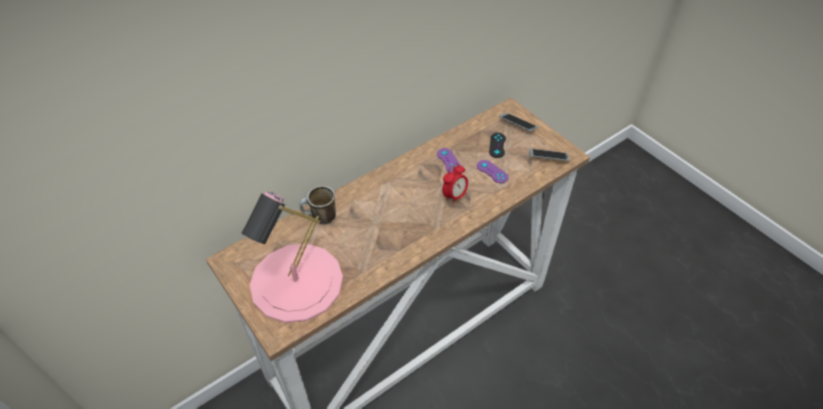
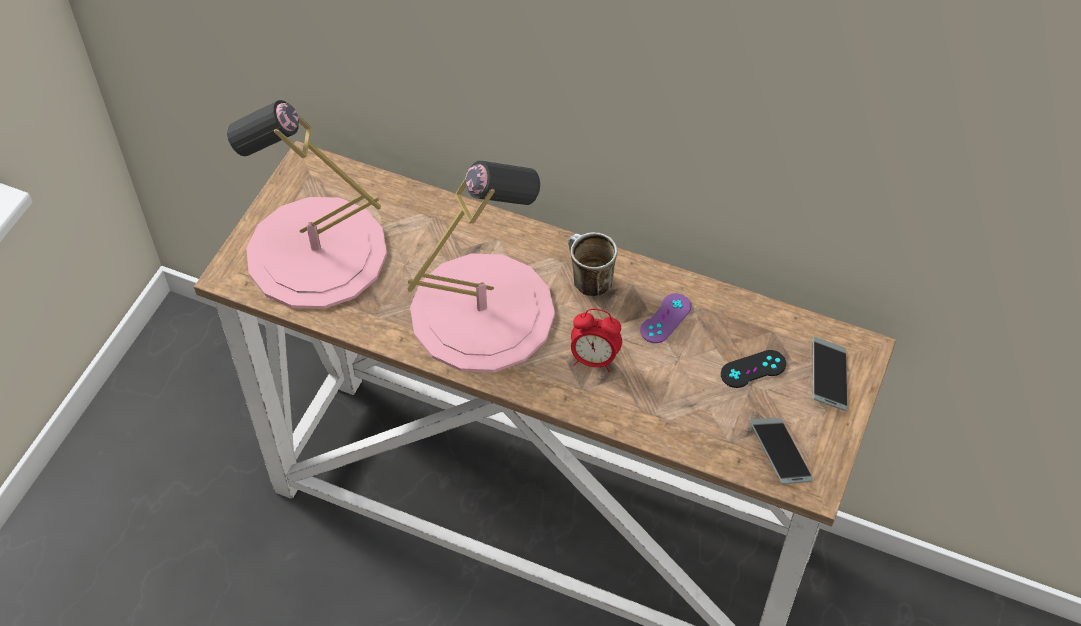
camera: 60 degrees right, 5 degrees up
mug [299,186,336,224] -> mug moved to [568,232,617,297]
purple game controller [477,160,508,183] -> none
none -> pink table lamp [408,161,555,373]

